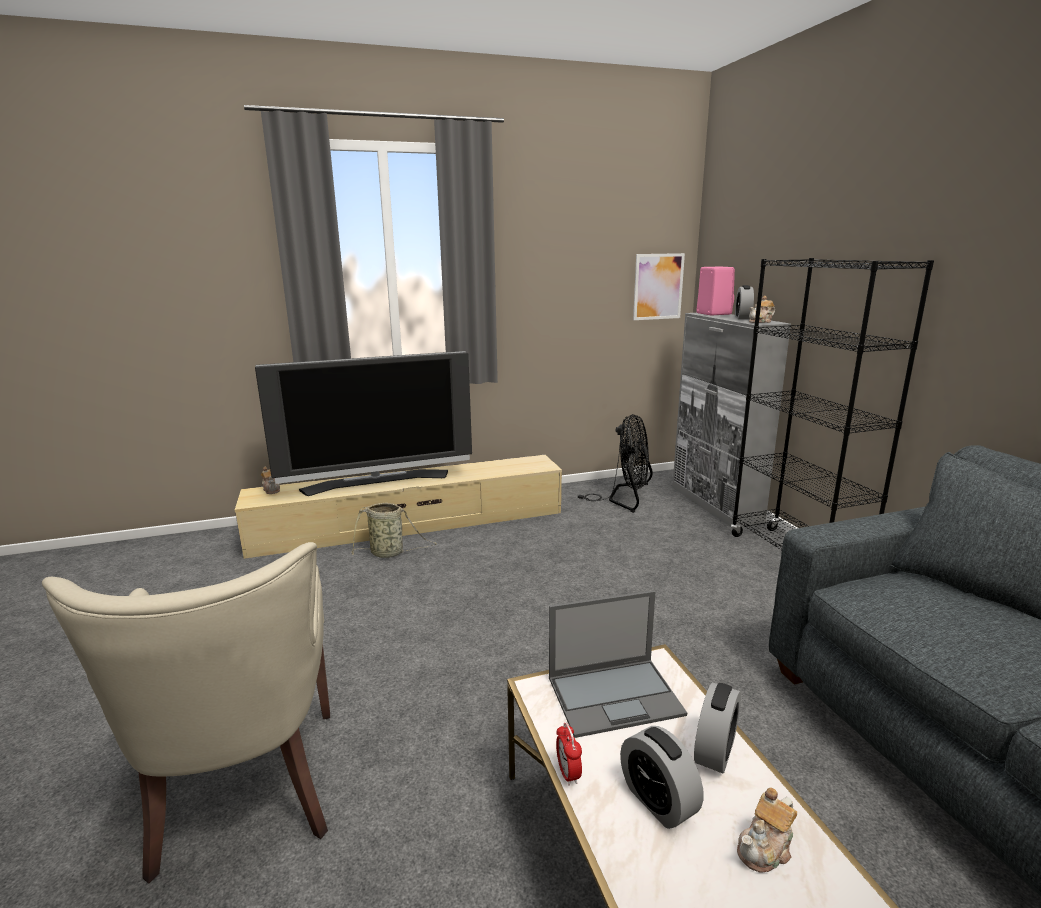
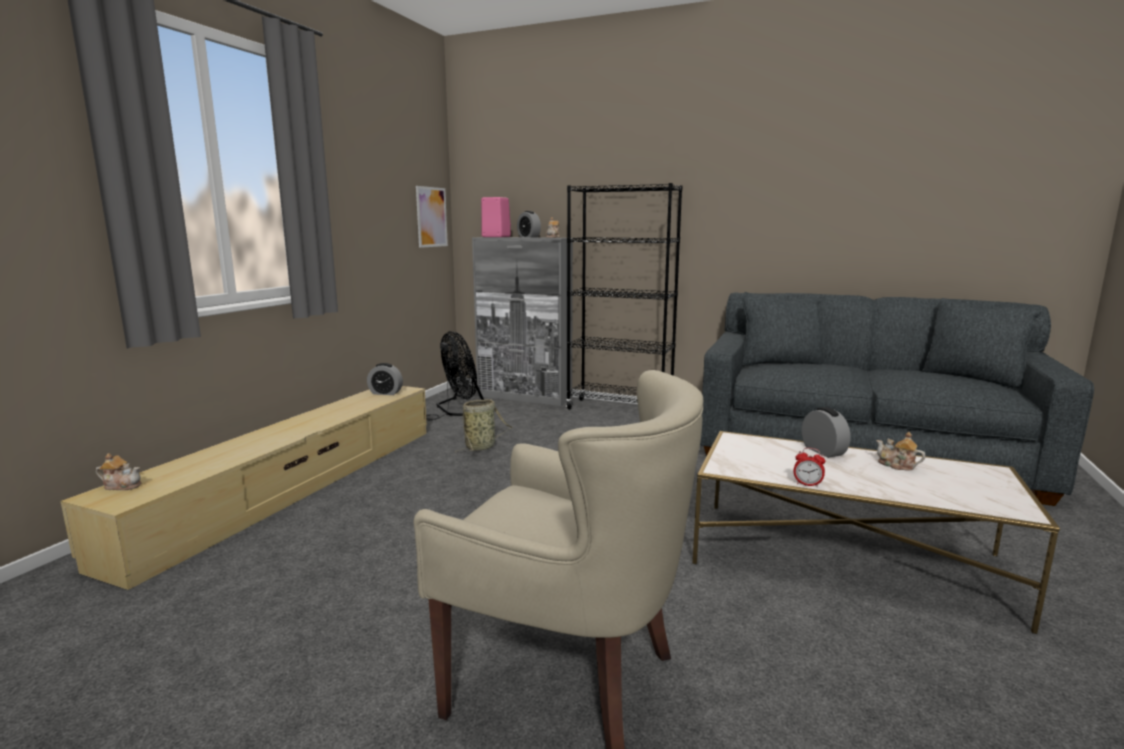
camera: 50 degrees left, 5 degrees down
television [255,351,472,496] -> none
basket [351,502,437,558] -> basket moved to [455,399,512,453]
laptop [549,590,687,738] -> none
alarm clock [620,726,704,829] -> alarm clock moved to [367,363,403,395]
teapot [737,787,797,873] -> teapot turned 135 degrees clockwise [876,432,926,470]

